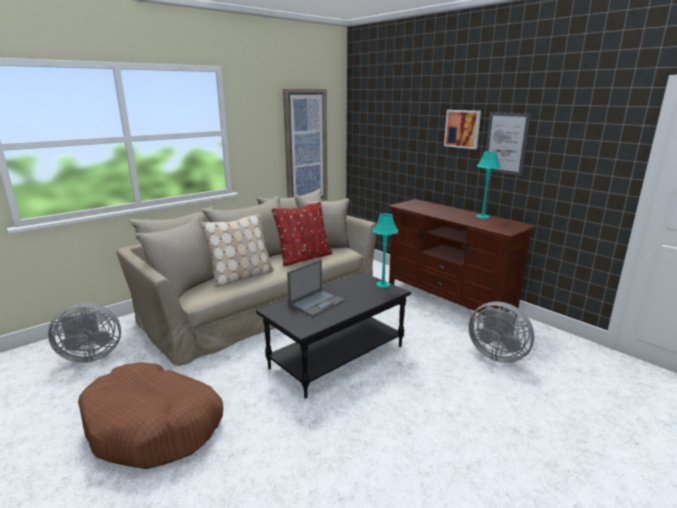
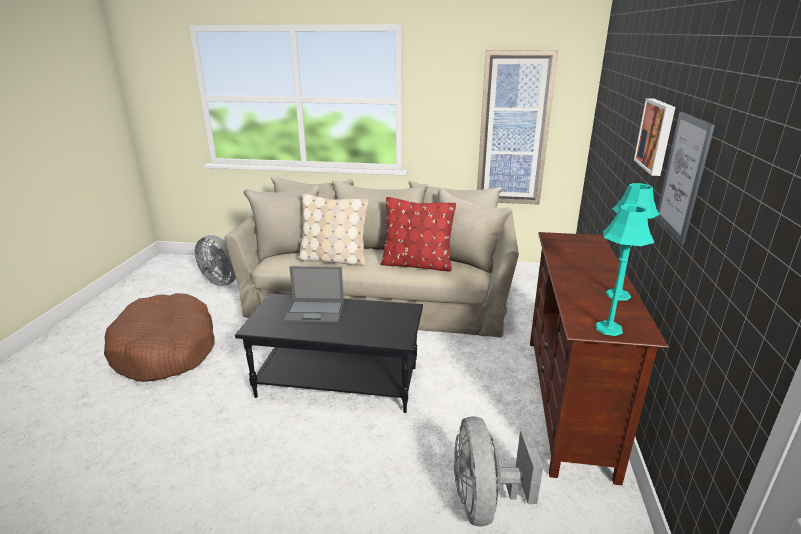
camera: 50 degrees right, 5 degrees up
turquoise table lamp [372,213,398,288] -> turquoise table lamp moved to [596,204,654,336]

